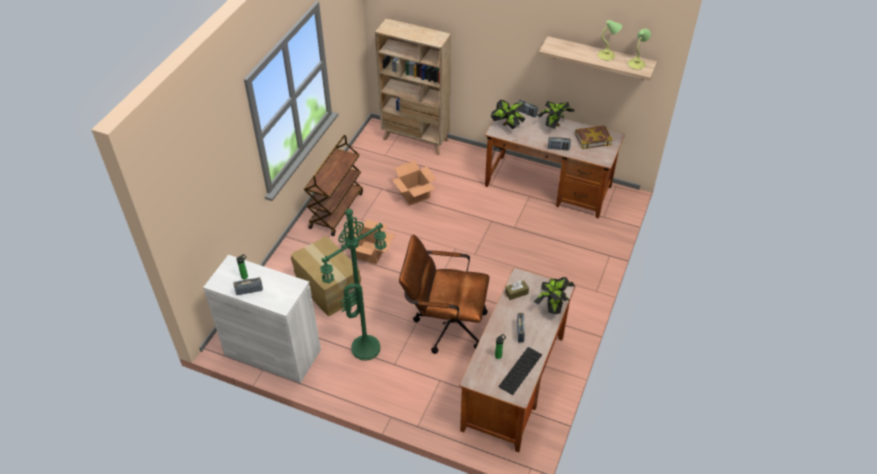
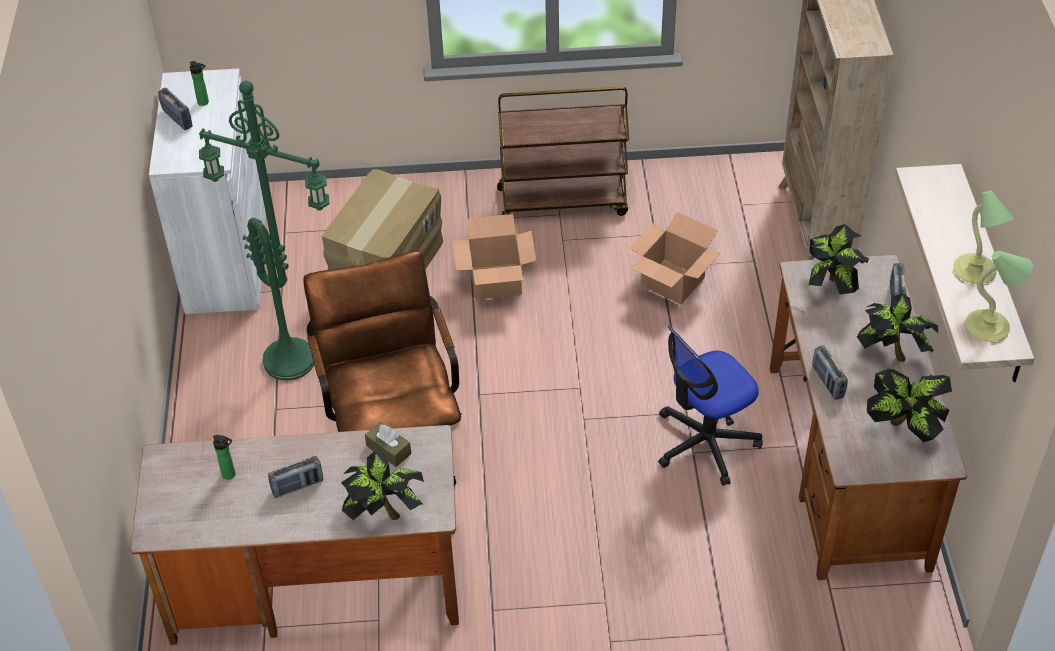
camera: 65 degrees right, 0 degrees up
keyboard [498,347,542,395] -> none
book [575,125,613,149] -> potted plant [867,369,952,442]
none -> office chair [658,326,763,486]

